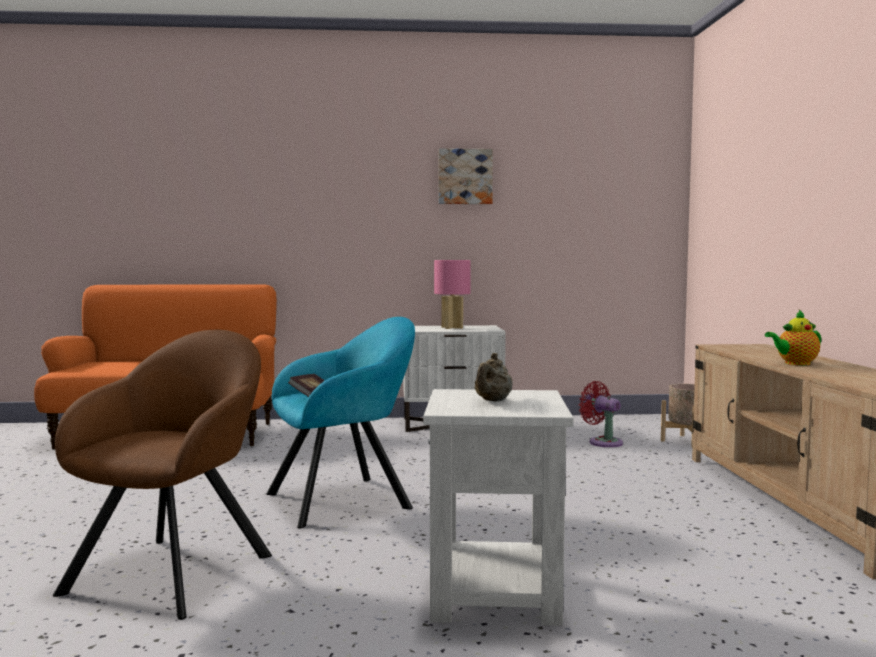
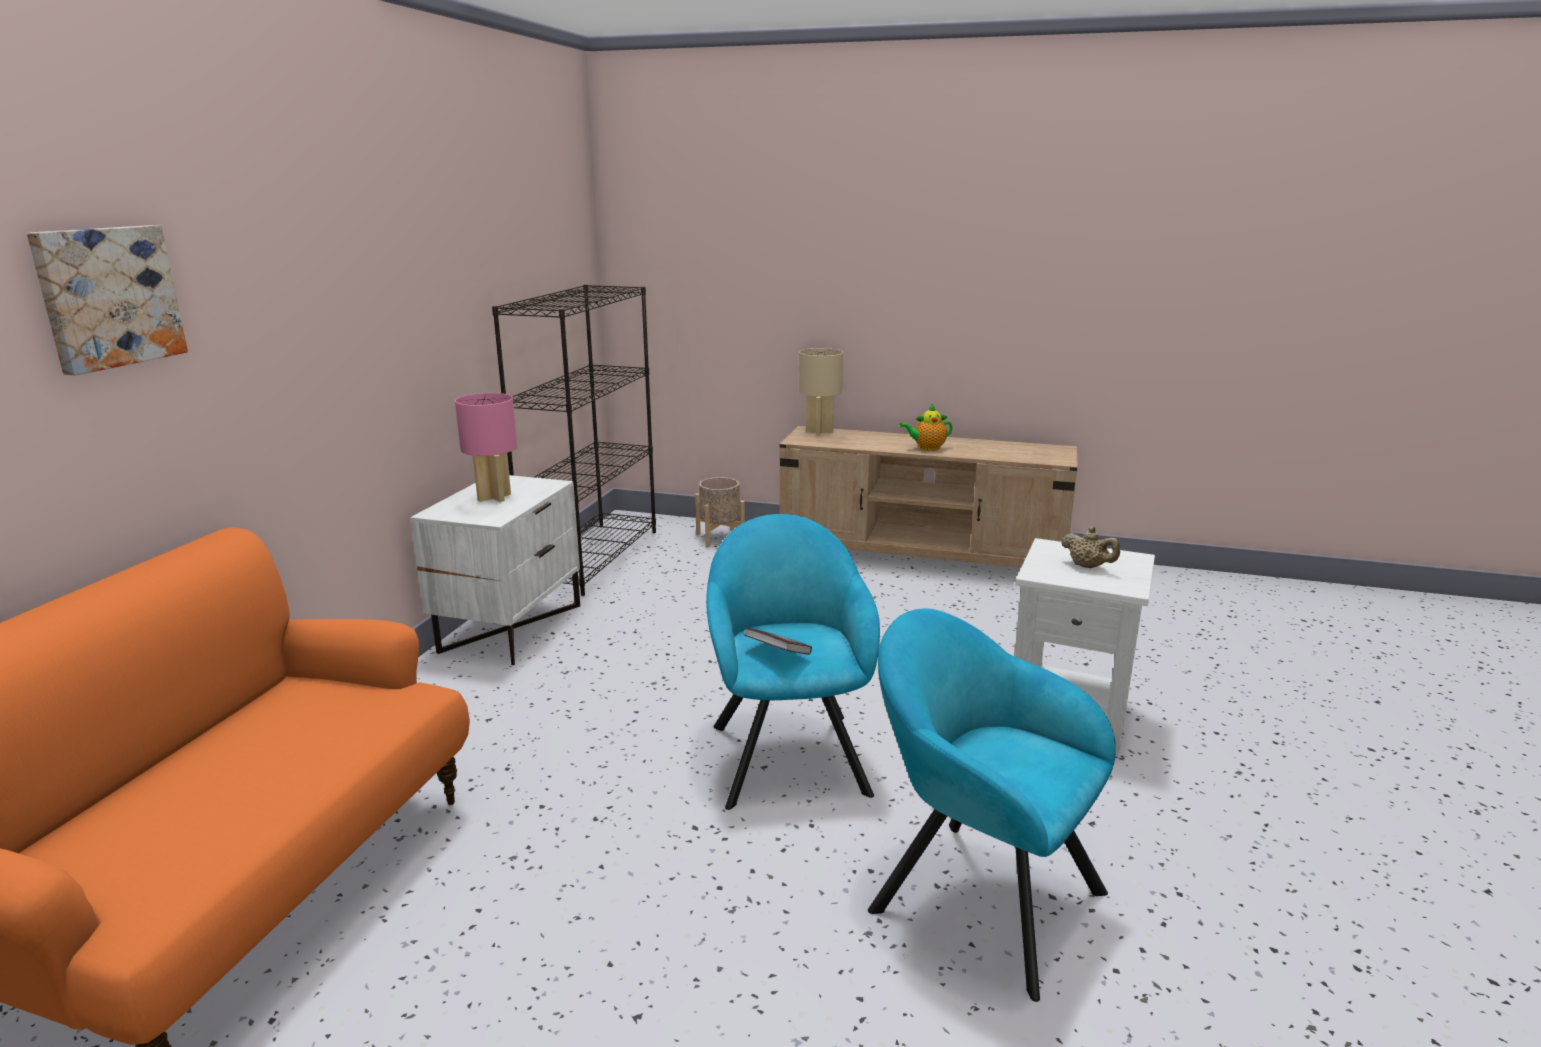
camera: 70 degrees left, 15 degrees up
brown armchair [53,330,272,620] -> turquoise armchair [868,608,1116,1002]
picture [438,148,493,204] -> picture moved to [27,225,188,376]
red fan [579,381,623,447] -> none
teapot [765,310,821,365] -> teapot turned 75 degrees clockwise [899,404,953,451]
none -> black bookcase [492,284,656,596]
none -> beige table lamp [799,348,843,435]

